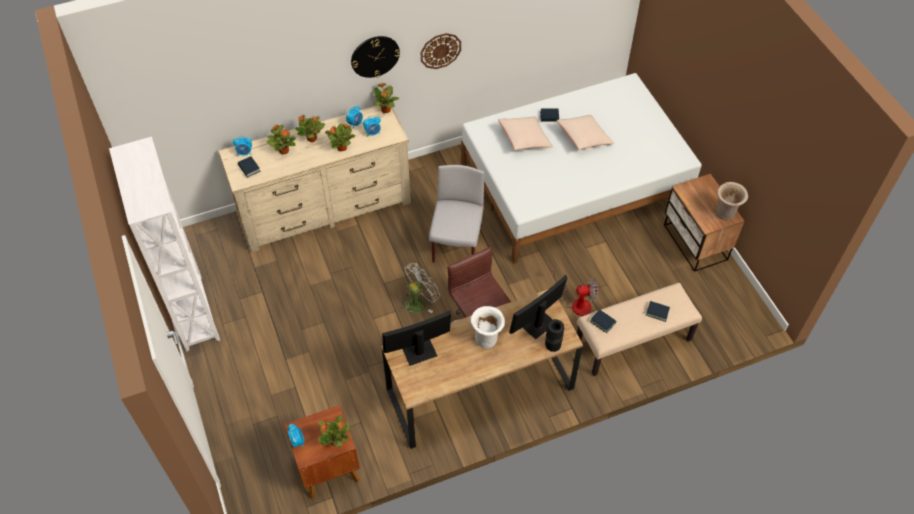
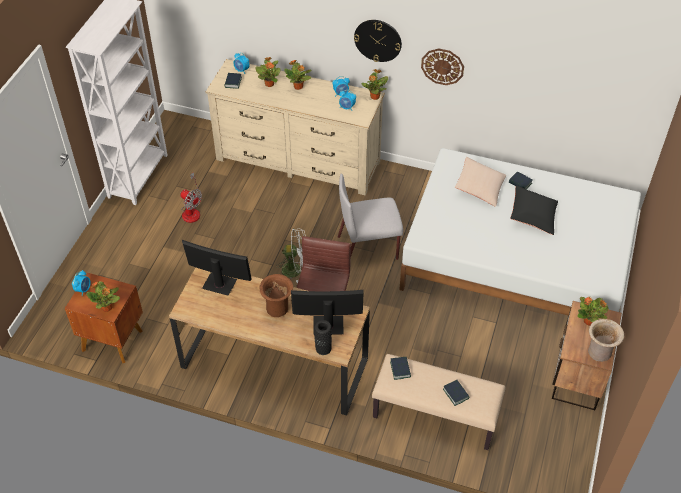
camera: 40 degrees right, 5 degrees down
potted plant [325,123,355,151] -> potted plant moved to [577,297,608,326]
grey chair [429,165,484,263] -> grey chair turned 150 degrees counterclockwise [338,174,403,260]
white vase [471,306,505,348] -> brown vase [260,274,293,317]
fan [550,270,598,316] -> fan moved to [180,172,202,223]
beige pillow [557,115,614,150] -> black pillow [510,185,558,235]

